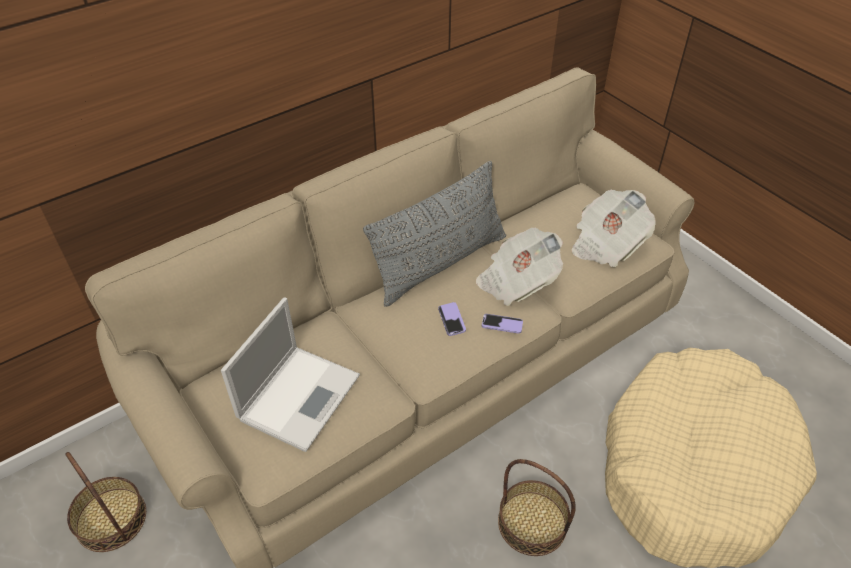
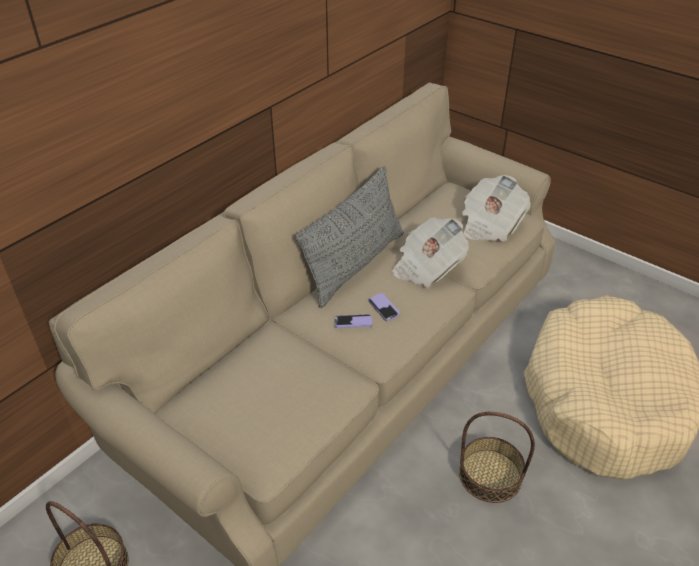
camera: 15 degrees left, 5 degrees down
laptop [221,297,360,452] -> none
phone [482,314,523,334] -> phone moved to [335,314,372,328]

